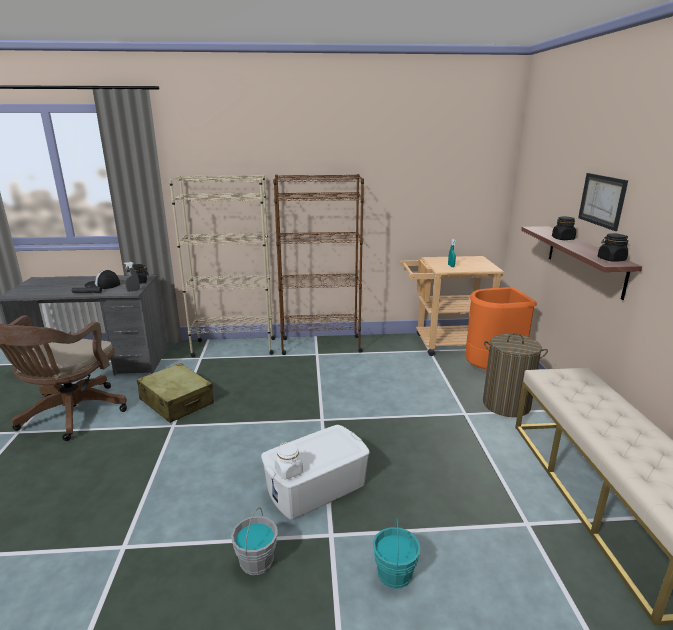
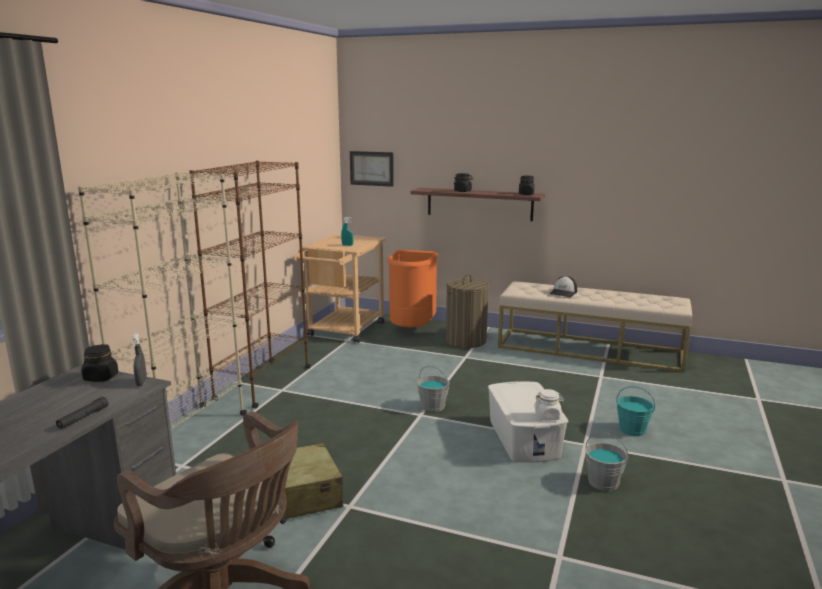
camera: 65 degrees left, 5 degrees down
cap [84,270,120,289] -> cap moved to [550,276,577,297]
picture [578,173,628,231] -> picture moved to [350,151,394,187]
none -> grey bucket [417,366,450,412]

